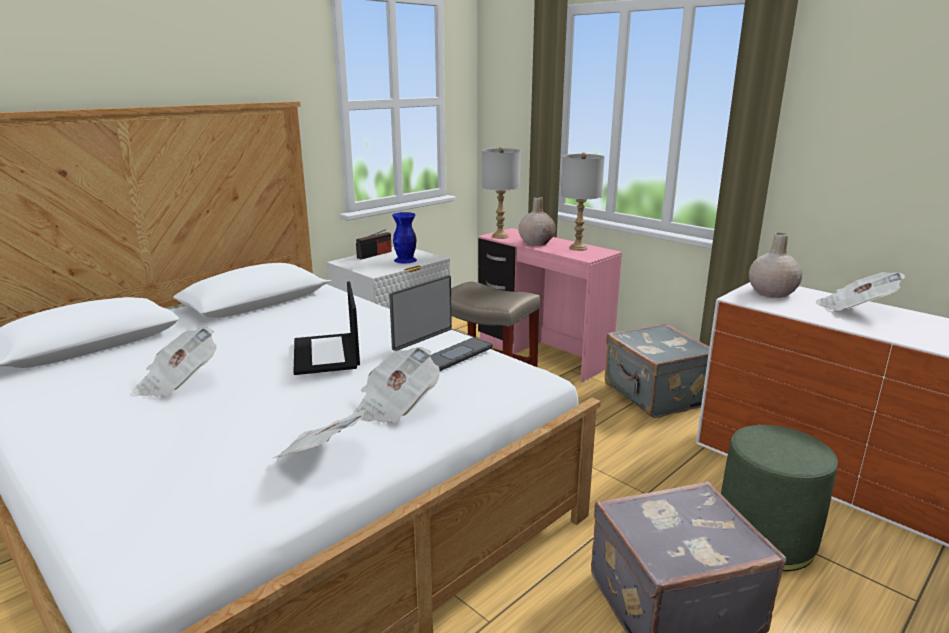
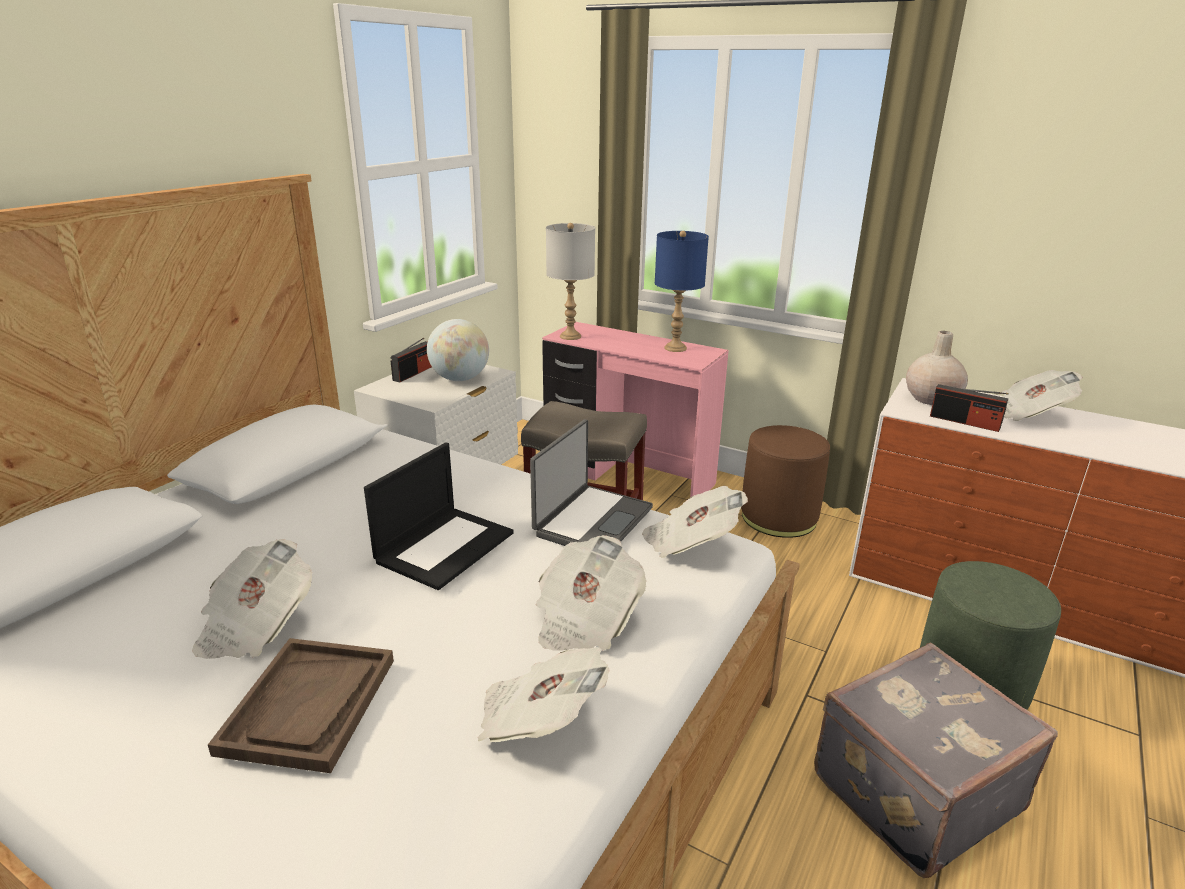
camera: 15 degrees left, 5 degrees up
laptop [294,282,360,375] -> laptop turned 120 degrees counterclockwise [364,442,514,590]
blue vase [392,212,417,263] -> globe [427,319,489,381]
beige vase [518,197,556,246] -> none
grey table lamp [561,153,605,251] -> blue table lamp [655,231,709,352]
grey suitcase [605,324,709,418] -> brown ottoman [741,425,830,538]
none -> brown tray [208,638,394,773]
none -> newspaper [642,486,748,558]
none -> radio [930,384,1009,432]

